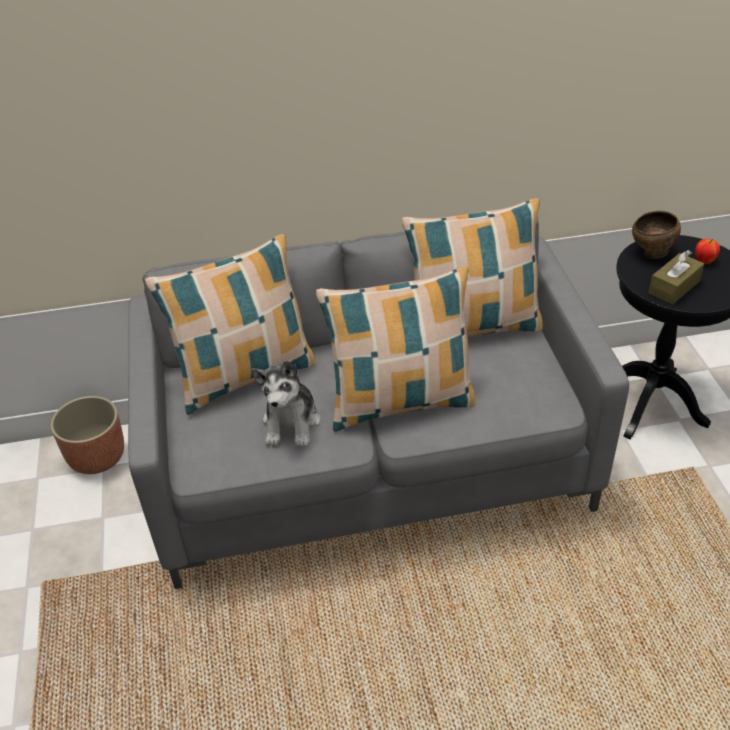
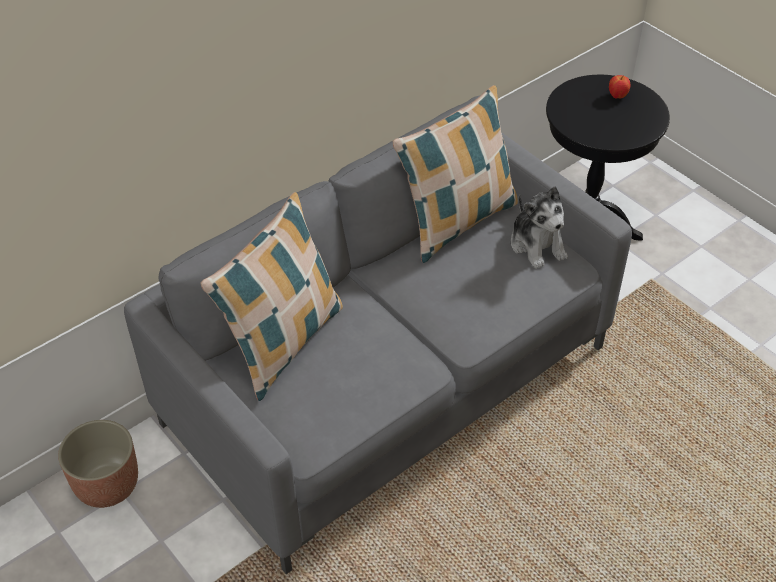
camera: 30 degrees left, 5 degrees up
plush toy [252,360,320,447] -> plush toy moved to [510,186,568,269]
pillow [316,267,475,432] -> none
brown bowl [632,211,681,259] -> none
brown tissue box [648,250,704,305] -> none

